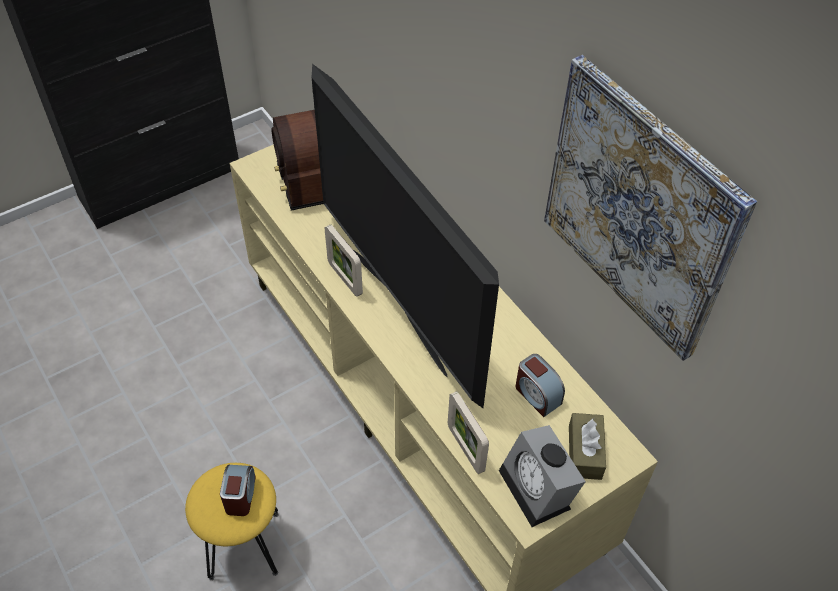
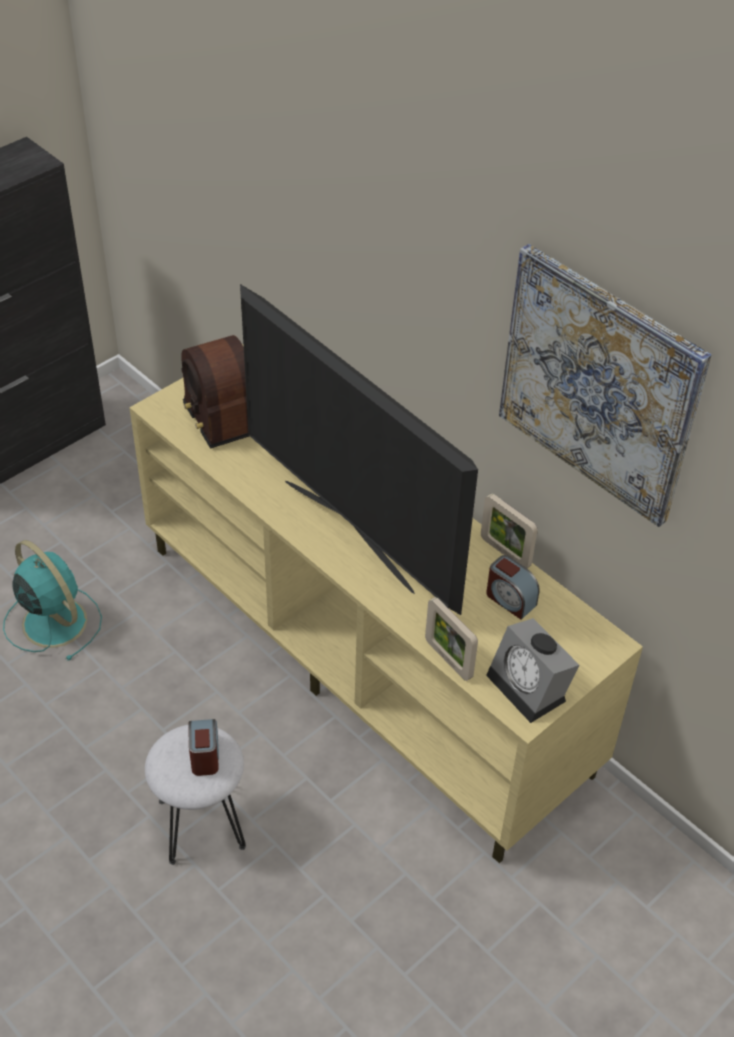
camera: 10 degrees left, 5 degrees down
yellow stool [185,463,279,580] -> white stool [145,725,246,865]
picture frame [325,224,363,297] -> picture frame moved to [481,494,538,568]
brown tissue box [569,413,606,480] -> none
none -> turquoise fan [3,540,102,661]

